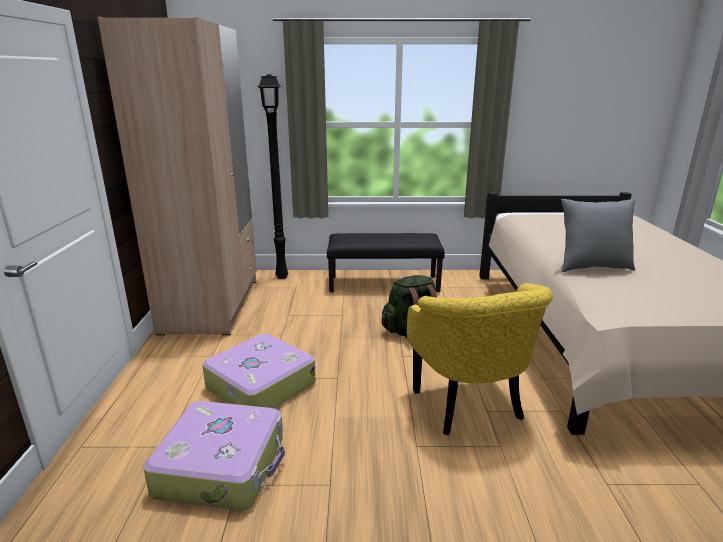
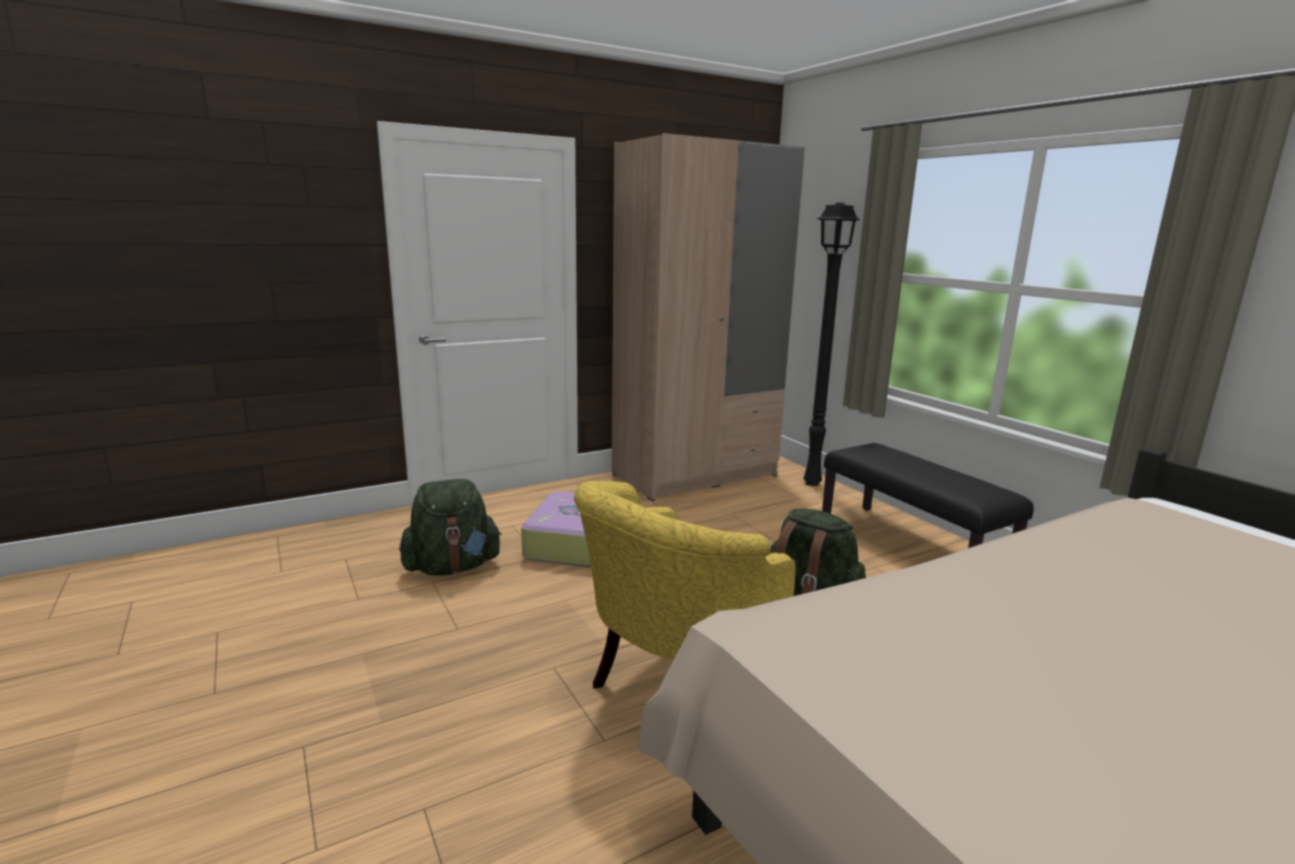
camera: 60 degrees right, 5 degrees down
suitcase [143,401,285,511] -> green backpack [399,479,502,576]
grey pillow [561,199,635,272] -> none

